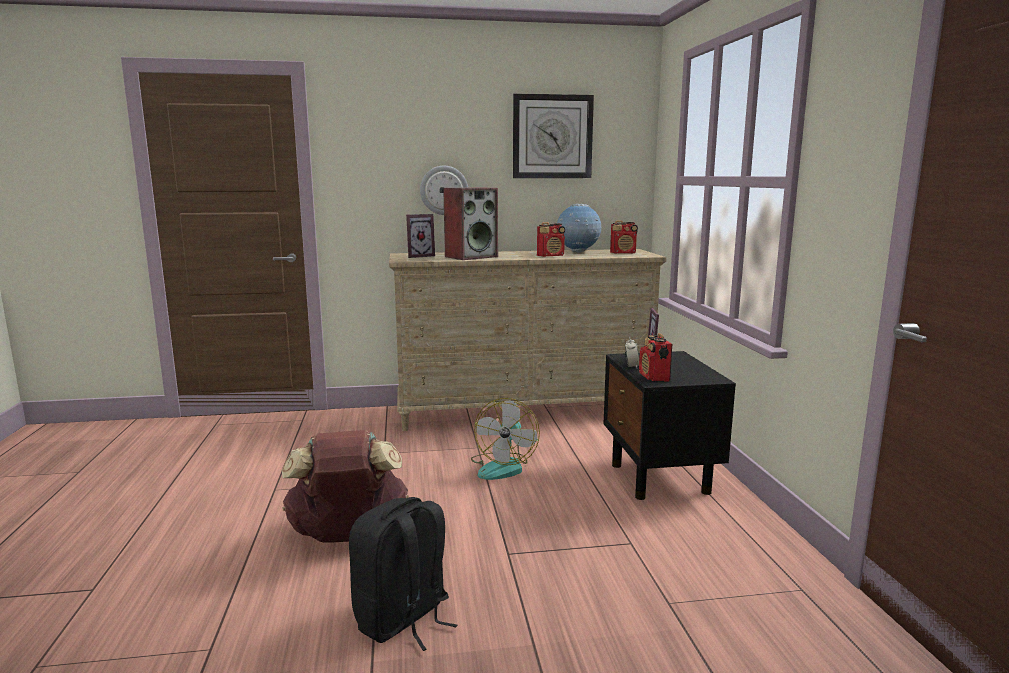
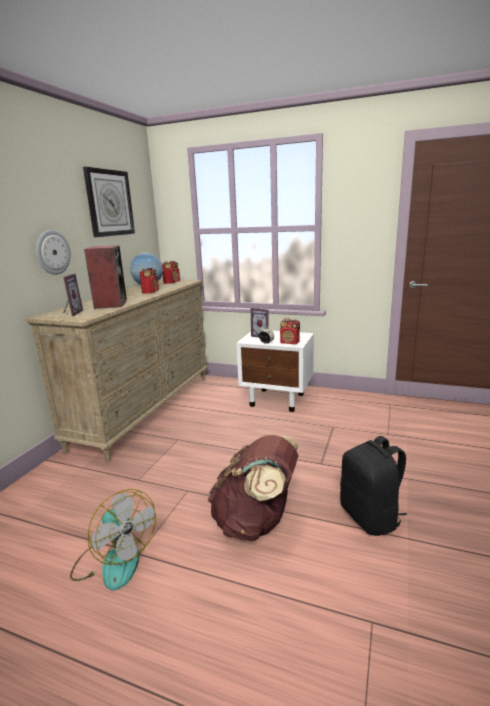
camera: 60 degrees left, 5 degrees up
fan [471,398,540,480] -> fan moved to [70,489,156,591]
black nightstand [603,351,736,500] -> white nightstand [236,331,314,412]

